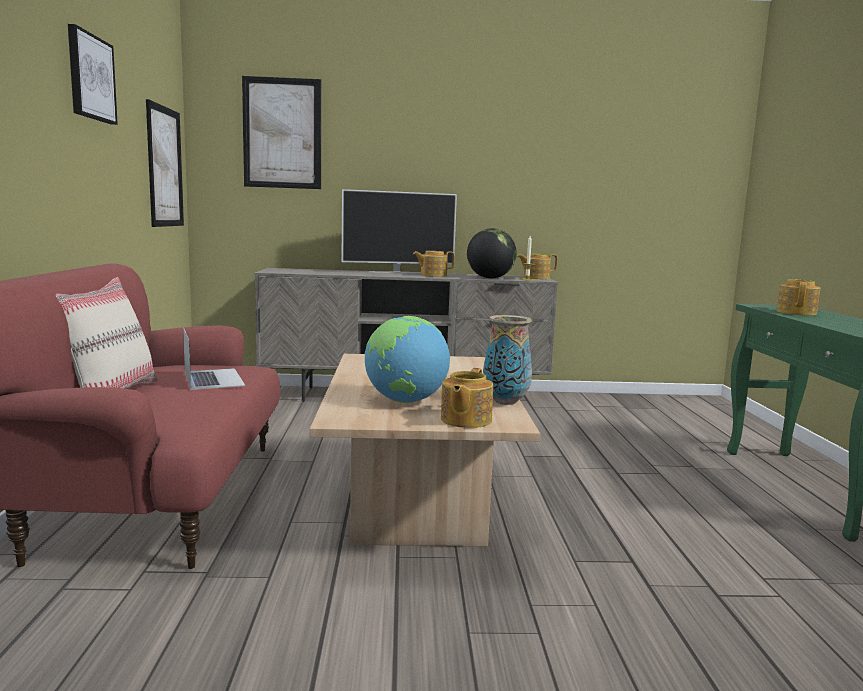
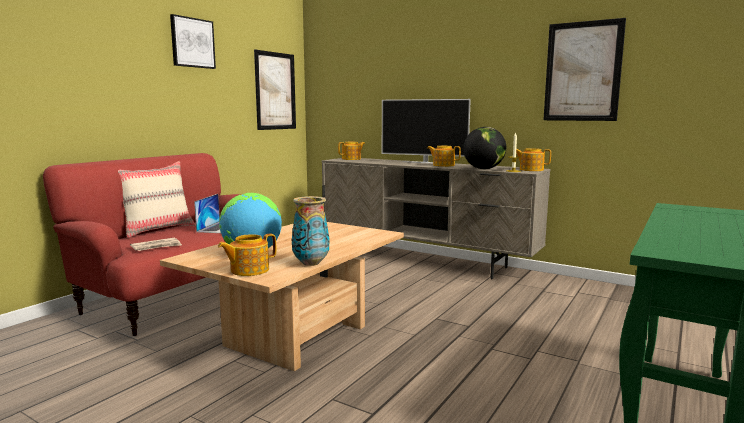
camera: 35 degrees right, 0 degrees up
picture [242,76,321,189] -> picture moved to [543,18,626,121]
teapot [777,279,821,315] -> teapot moved to [338,142,365,160]
none -> newspaper [130,238,182,251]

